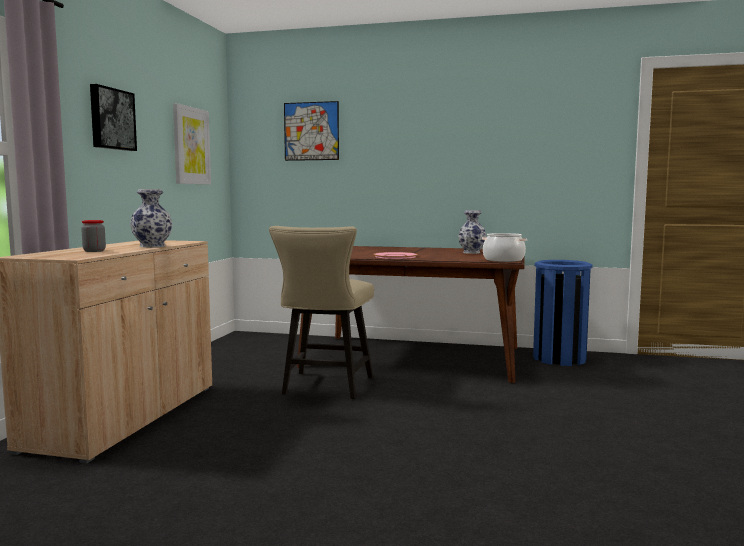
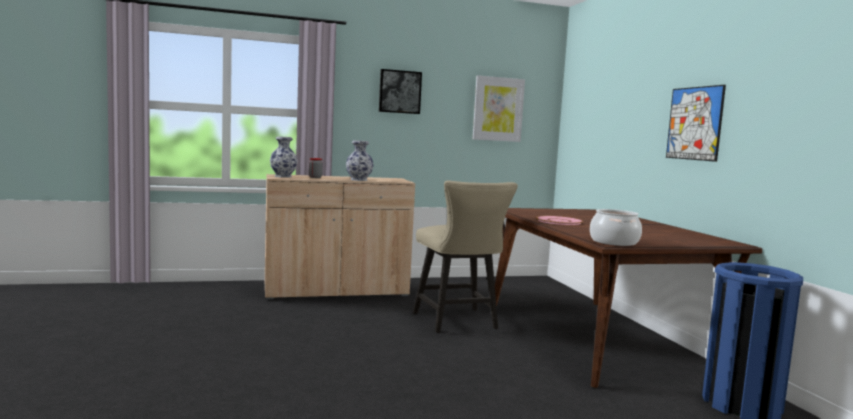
camera: 60 degrees right, 0 degrees up
beige chair [269,226,374,399] -> beige chair turned 90 degrees counterclockwise [413,180,518,333]
picture [284,101,339,161] -> picture moved to [666,85,726,162]
vase [458,210,486,254] -> vase moved to [270,136,298,178]

